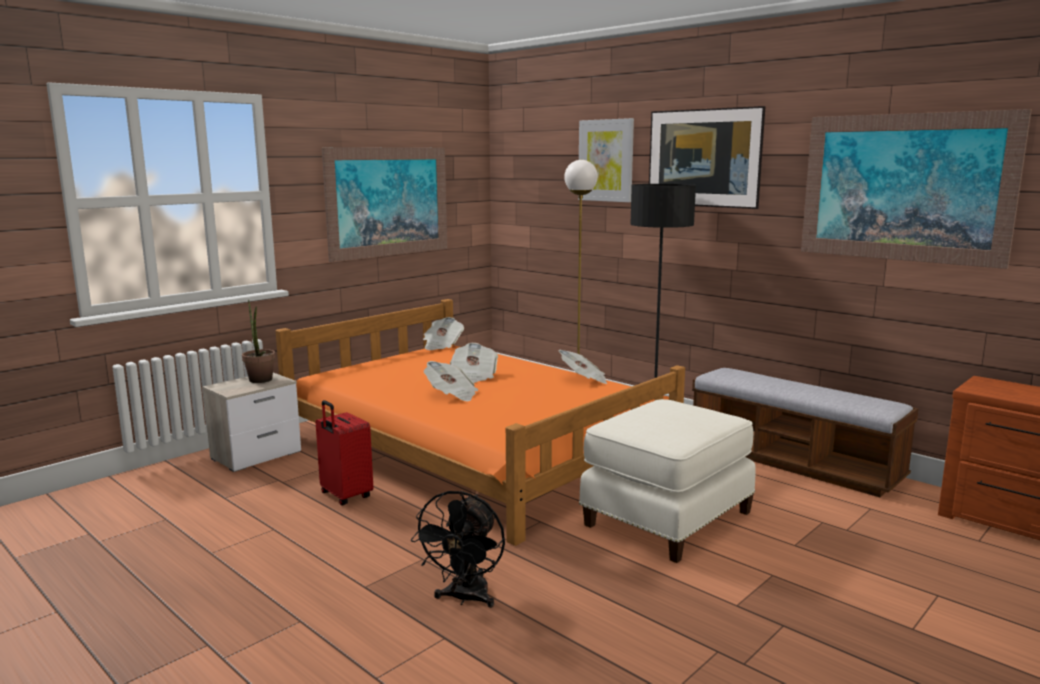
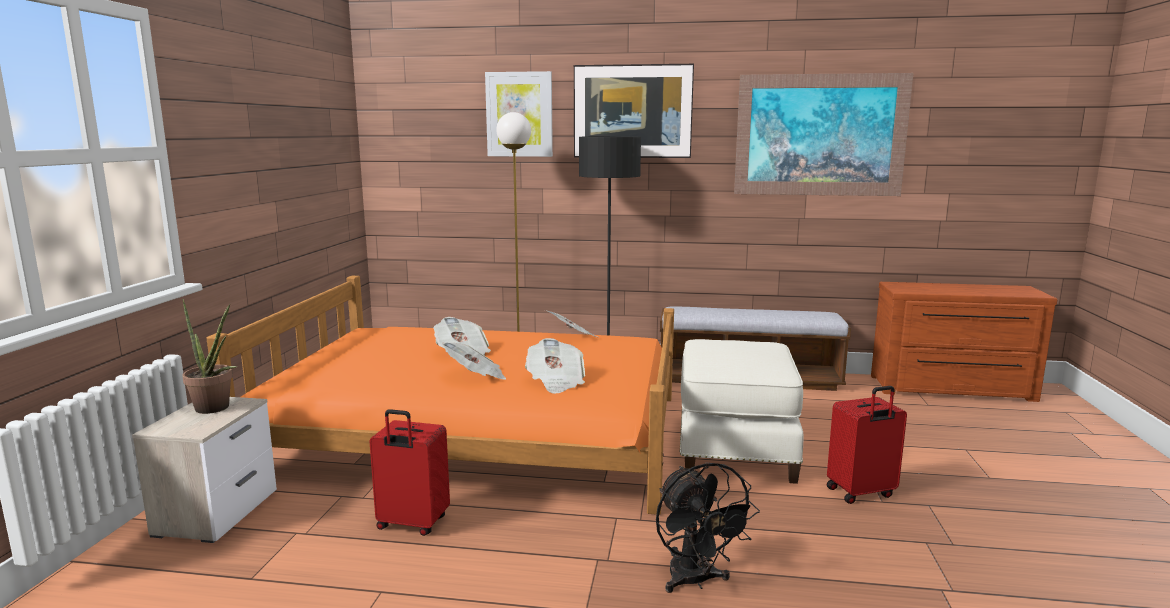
camera: 35 degrees left, 0 degrees up
picture [322,147,447,262] -> none
newspaper [423,317,464,350] -> newspaper moved to [525,338,585,394]
none -> red suitcase [827,386,907,504]

